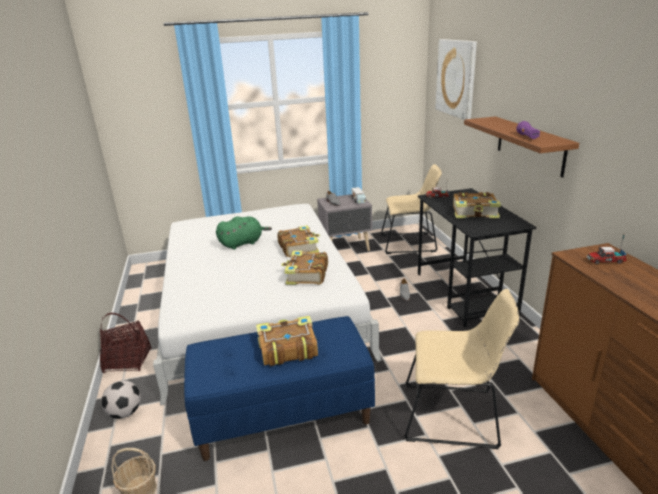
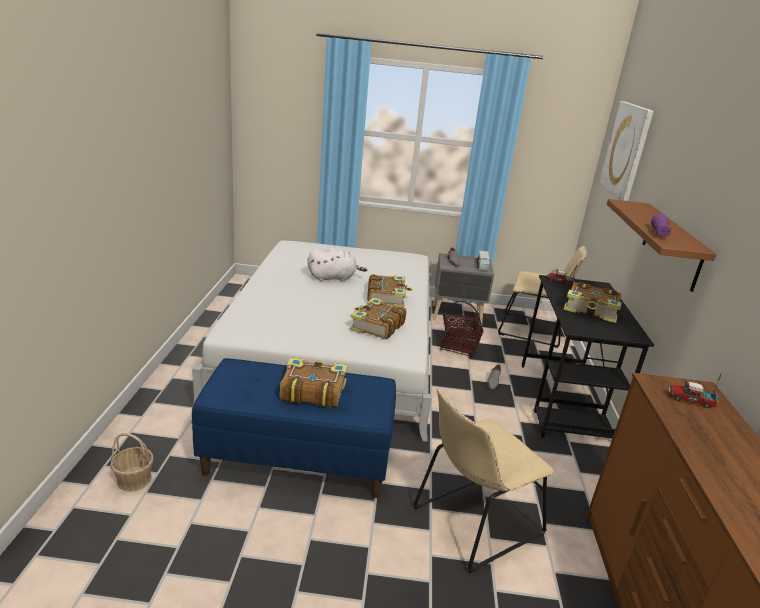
camera: 15 degrees right, 0 degrees up
basket [100,313,151,373] -> basket moved to [440,301,483,358]
football [101,380,141,419] -> none
green plush toy [216,216,272,250] -> white plush toy [307,248,367,282]
beige chair [404,289,519,449] -> beige chair turned 120 degrees clockwise [413,389,554,573]

